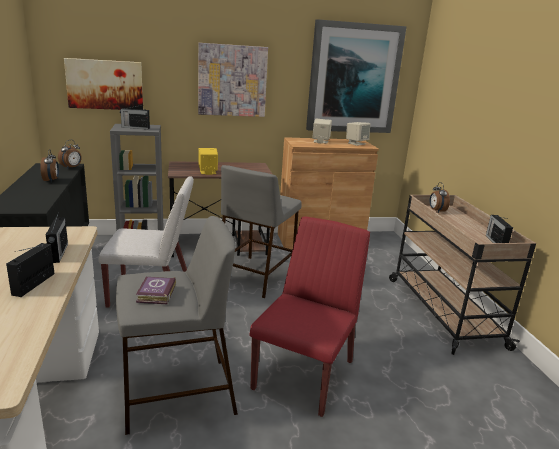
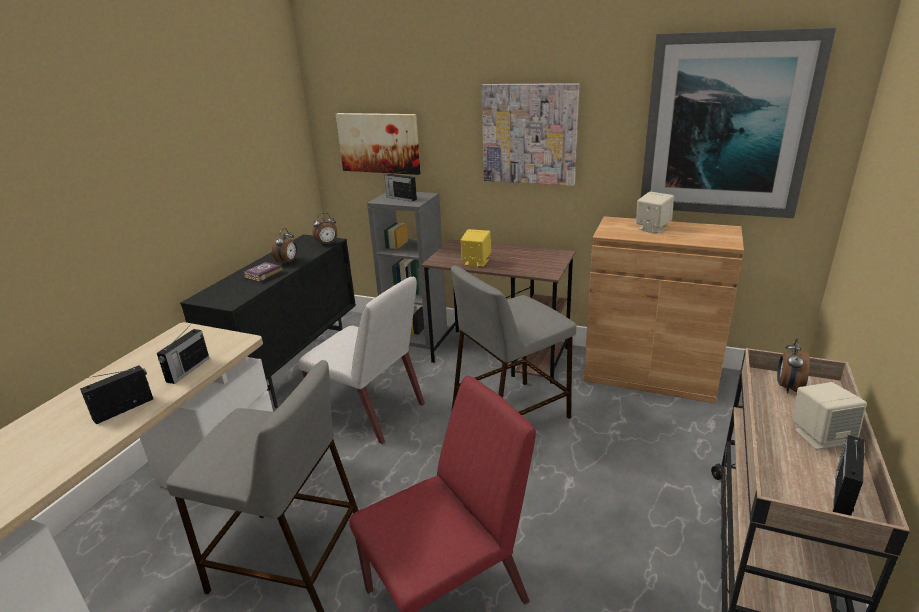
camera: 35 degrees right, 5 degrees up
book [136,277,176,304] -> book moved to [244,262,283,282]
beige speaker [346,122,370,146] -> beige speaker moved to [792,382,867,450]

